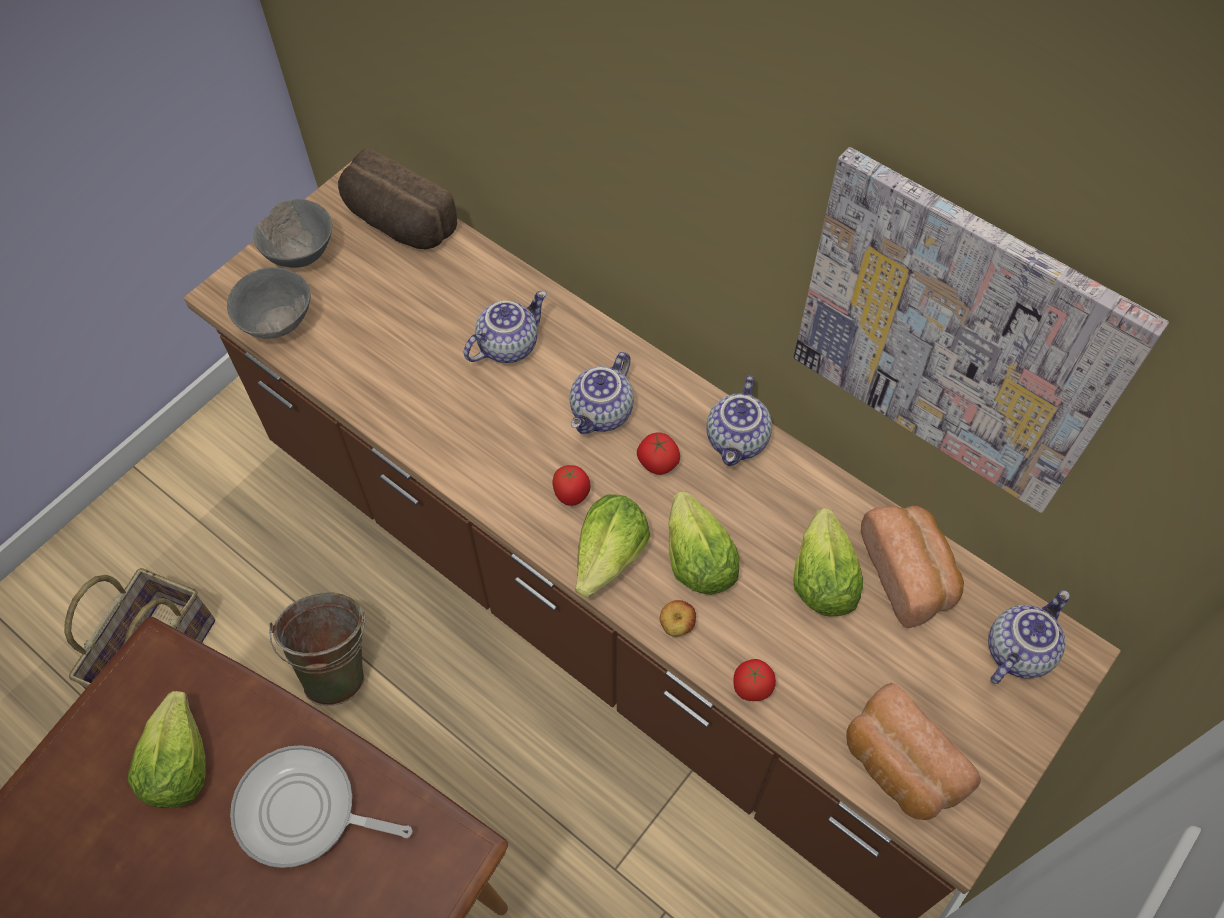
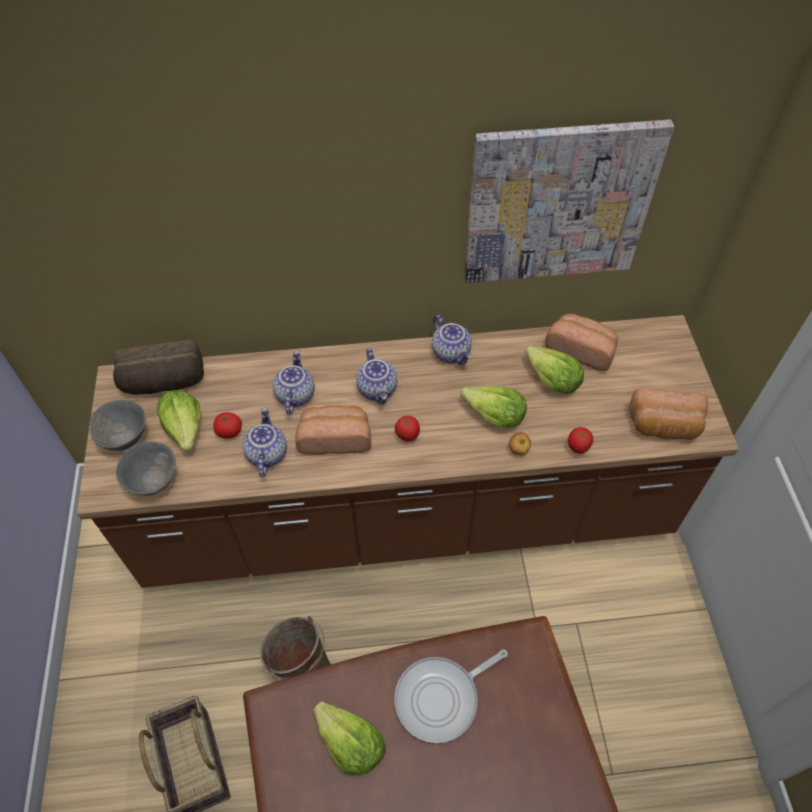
camera: 45 degrees left, 5 degrees down
lettuce [575,494,650,597] -> lettuce moved to [157,390,201,452]
tomato [637,432,680,475] -> tomato moved to [213,412,242,439]
teapot [988,590,1070,684] -> teapot moved to [243,407,287,477]
none -> bread [295,405,371,455]

